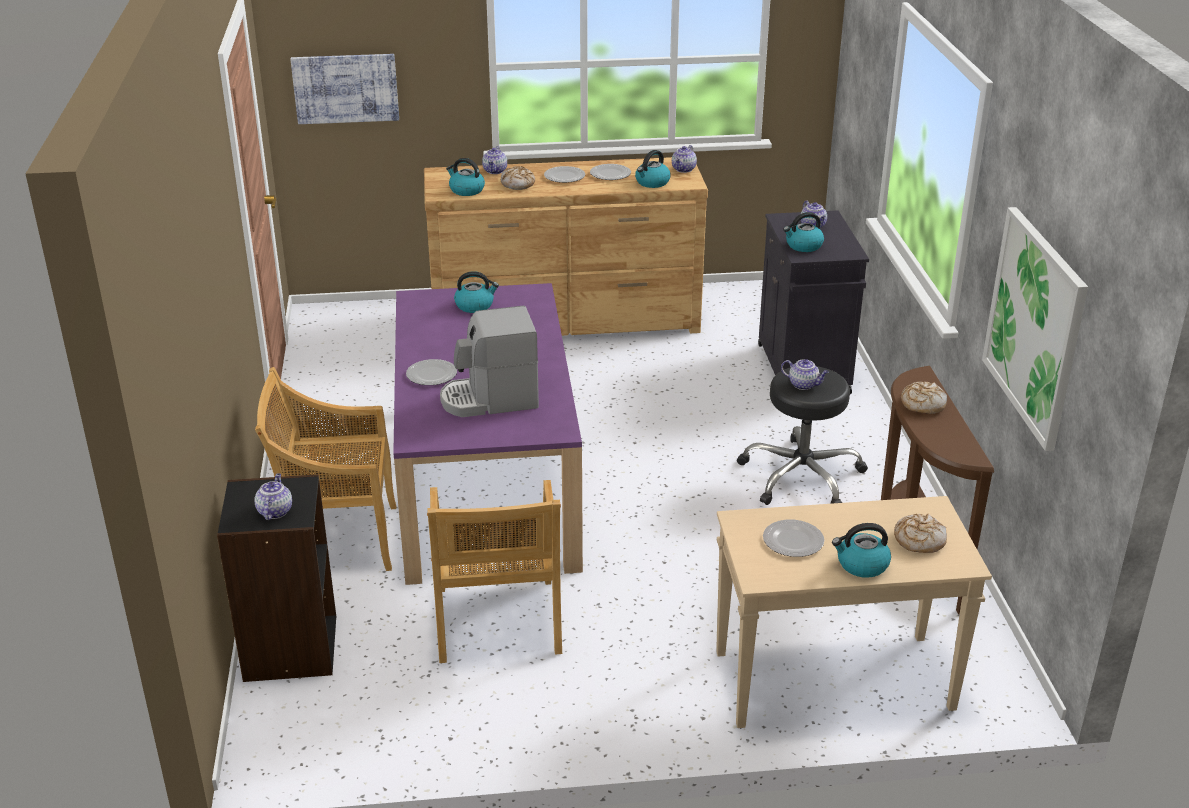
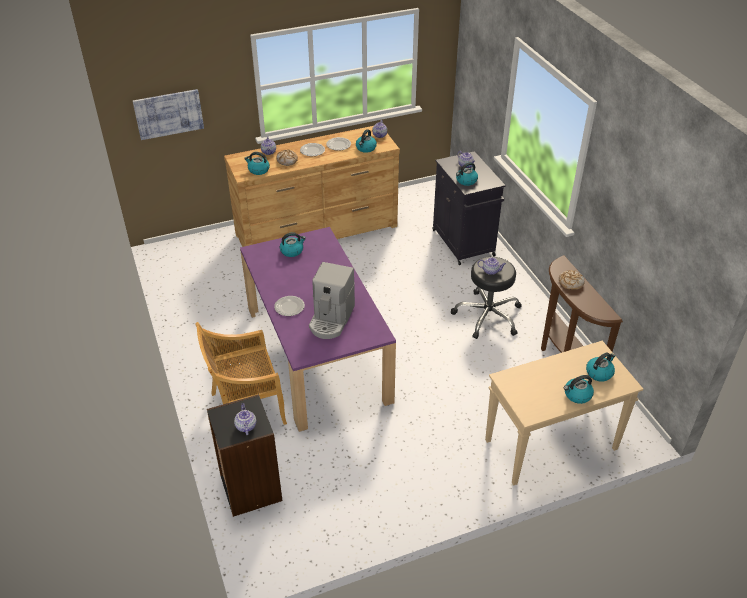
camera: 15 degrees left, 10 degrees up
beige chair [427,480,562,663] -> none
coffee machine [440,306,539,417] -> coffee machine turned 45 degrees counterclockwise [309,262,355,339]
plate [763,520,825,557] -> none
bread [894,514,947,553] -> kettle [586,353,615,382]
picture [982,207,1088,451] -> none

